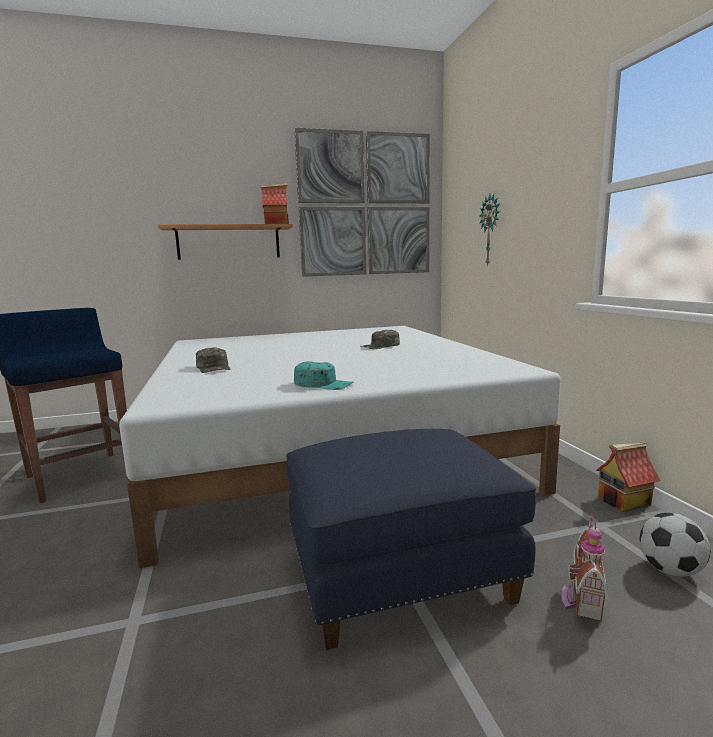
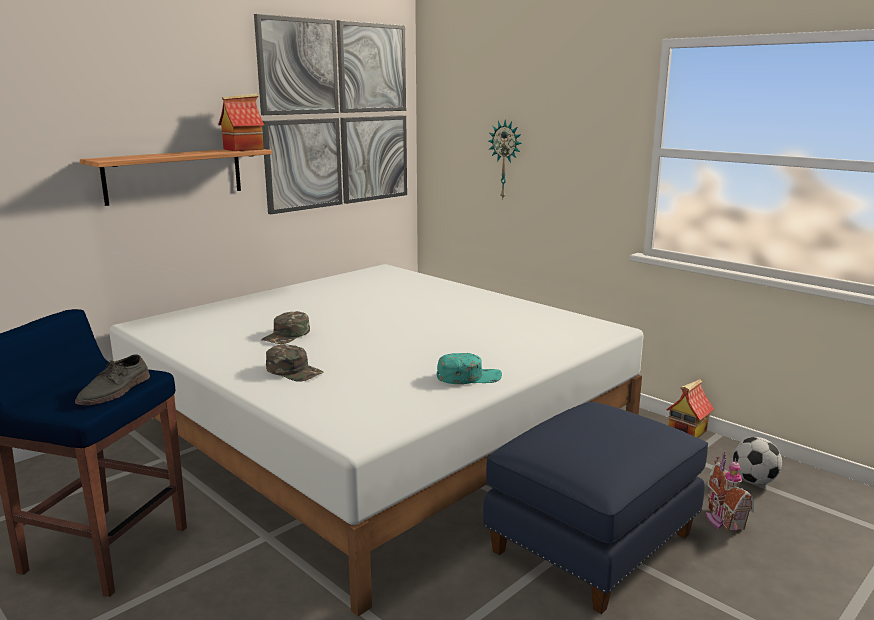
camera: 30 degrees left, 5 degrees up
green cap [360,330,400,349] -> green cap moved to [261,311,310,344]
none -> grey shoe [75,354,150,405]

